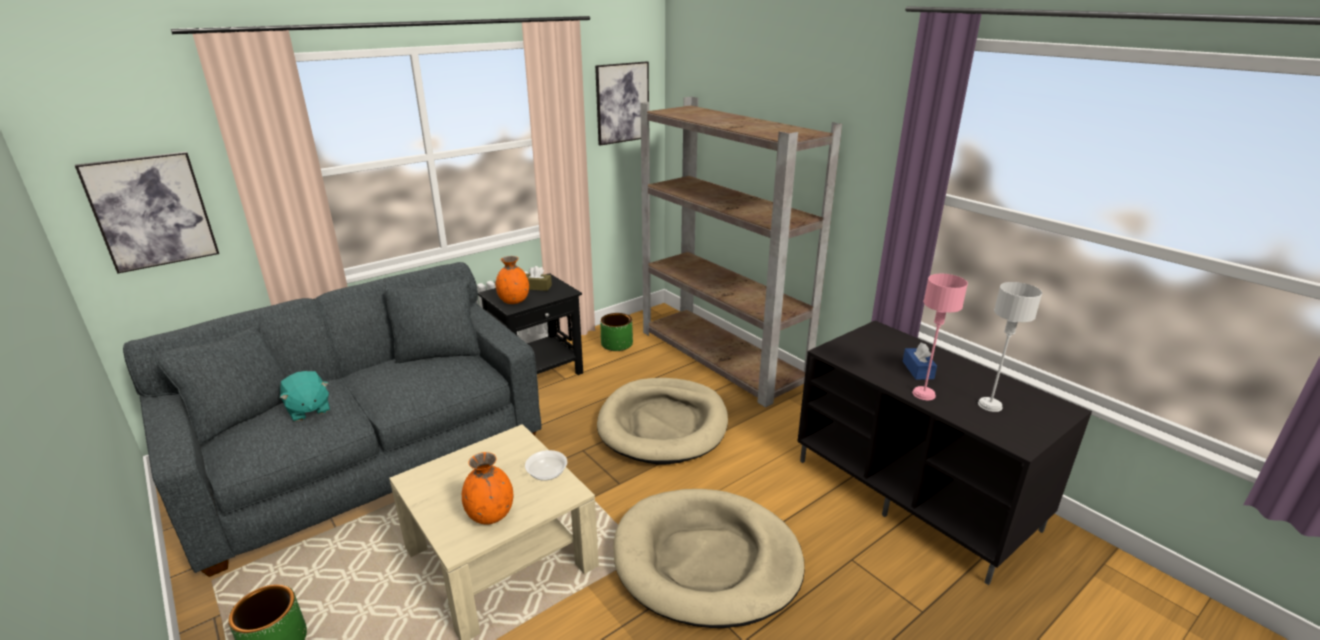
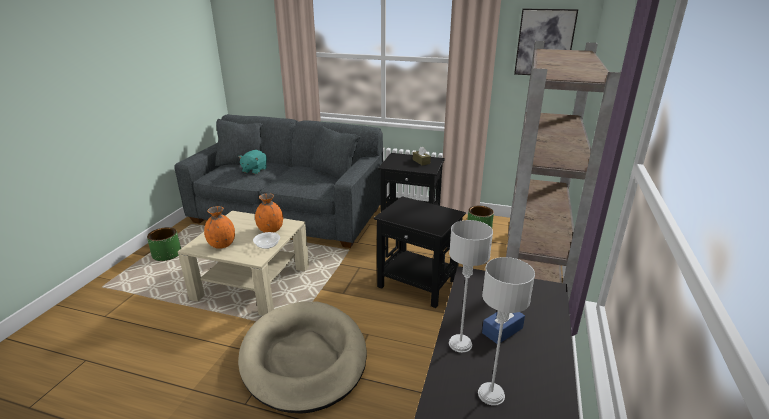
camera: 55 degrees right, 0 degrees up
picture [75,152,219,274] -> none
orange vase [496,256,529,304] -> orange vase moved to [255,193,283,233]
beige dog bed [597,378,728,465] -> black side table [374,196,466,308]
pink table lamp [912,274,968,400] -> grey table lamp [449,220,493,353]

